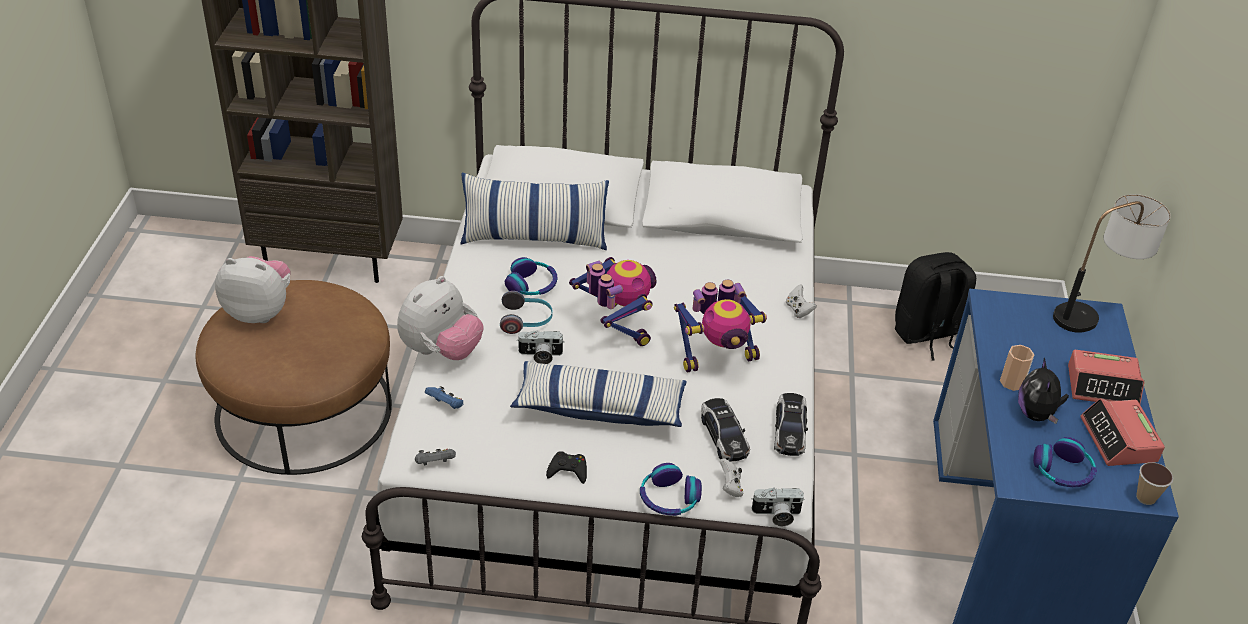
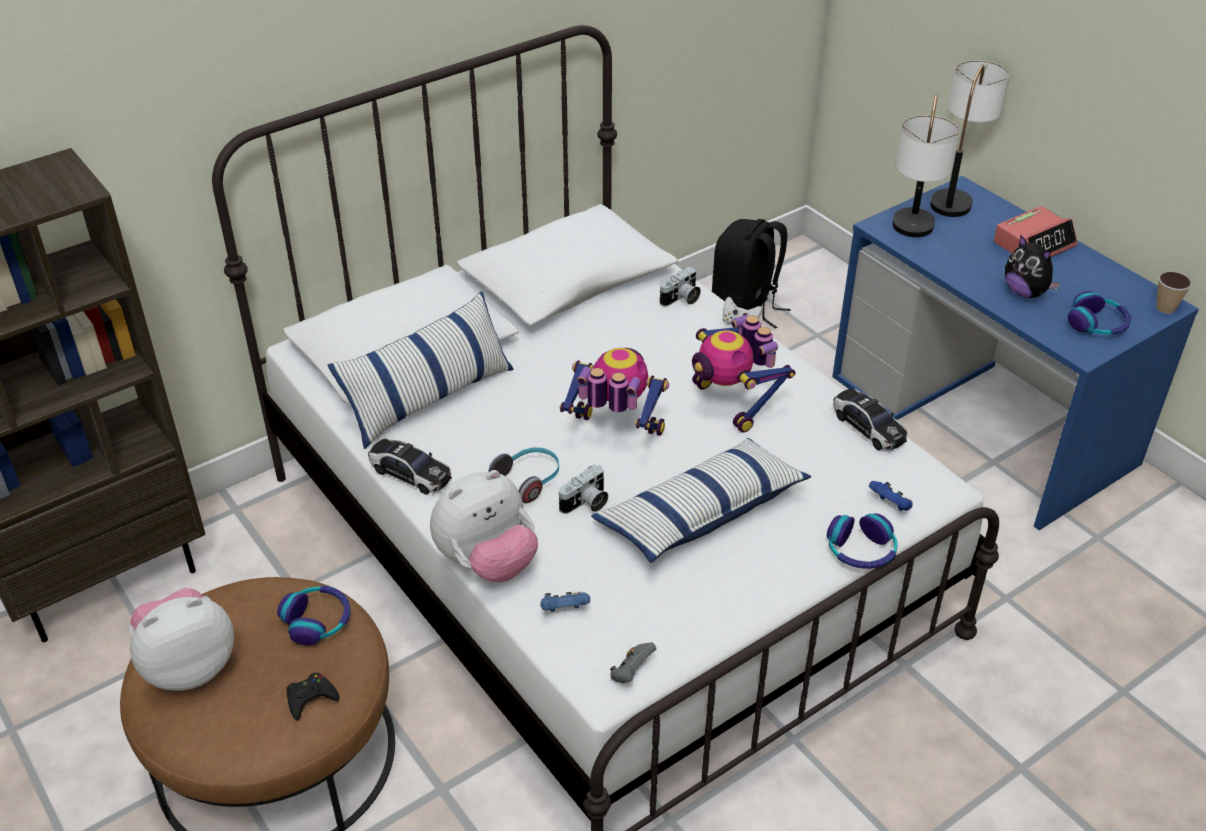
camera: 40 degrees left, 0 degrees up
plush toy [397,276,484,360] -> plush toy turned 60 degrees clockwise [430,470,538,582]
headphones [505,257,557,295] -> headphones moved to [277,586,351,645]
black game controller [546,451,587,484] -> black game controller moved to [286,673,339,721]
toy robot [674,280,767,373] -> toy robot turned 120 degrees clockwise [692,315,796,432]
toy car [701,398,750,462] -> toy car moved to [368,438,452,495]
white game controller [719,458,743,497] -> blue game controller [869,481,913,511]
camera [751,488,805,527] -> camera moved to [660,266,701,307]
cup [1000,345,1034,391] -> none
alarm clock [1080,398,1165,466] -> none
none -> table lamp [893,94,960,237]

